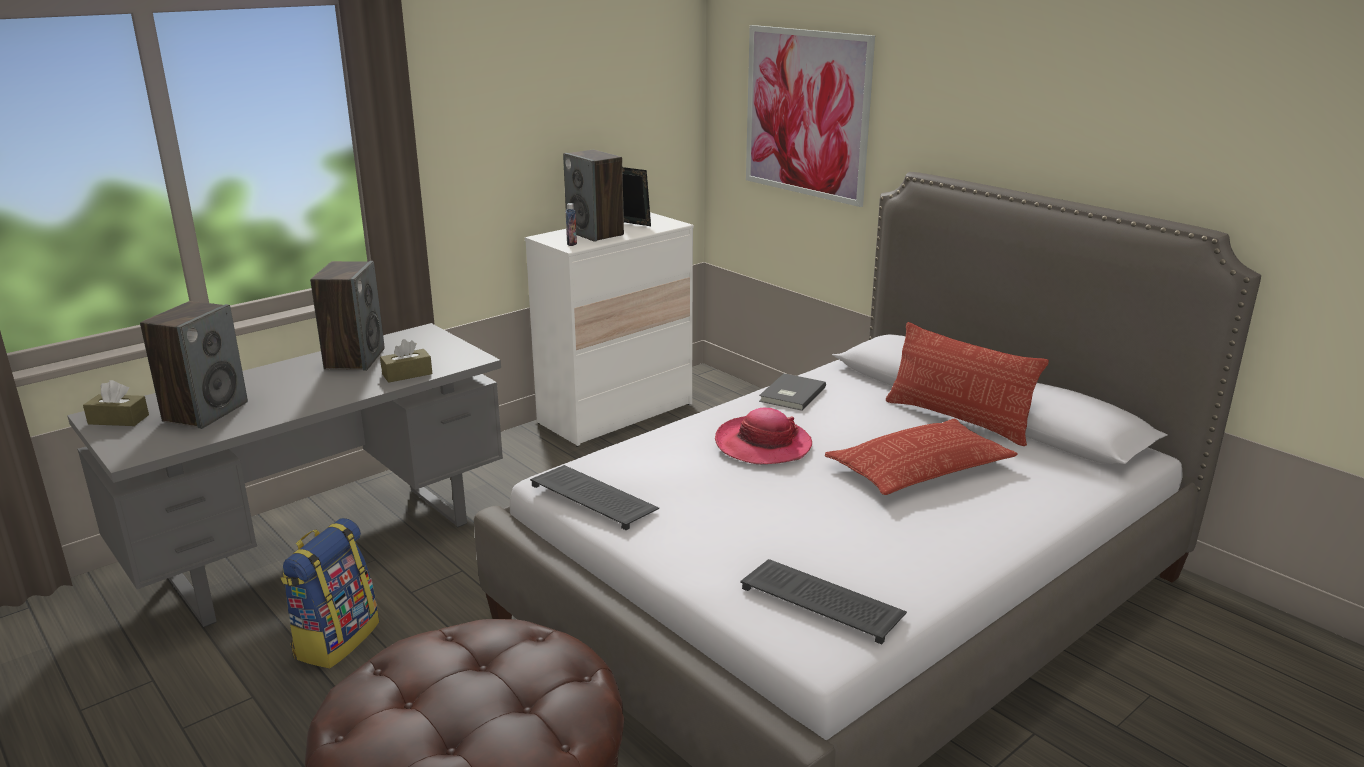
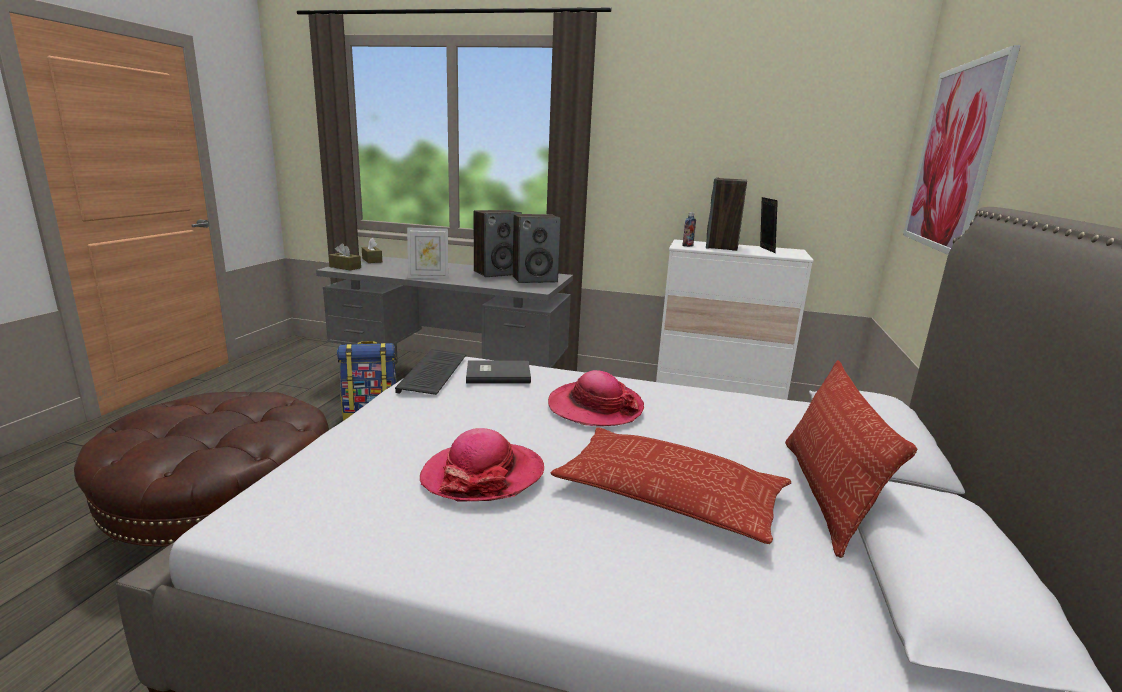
camera: 55 degrees right, 5 degrees down
speaker [140,301,248,429] -> speaker moved to [513,214,561,283]
brown tissue box [380,339,432,383] -> brown tissue box moved to [328,243,361,270]
keyboard [740,559,907,645] -> none
grey book [759,373,826,411] -> grey book moved to [466,360,531,384]
none -> picture frame [407,227,448,279]
none -> hat [420,428,544,502]

